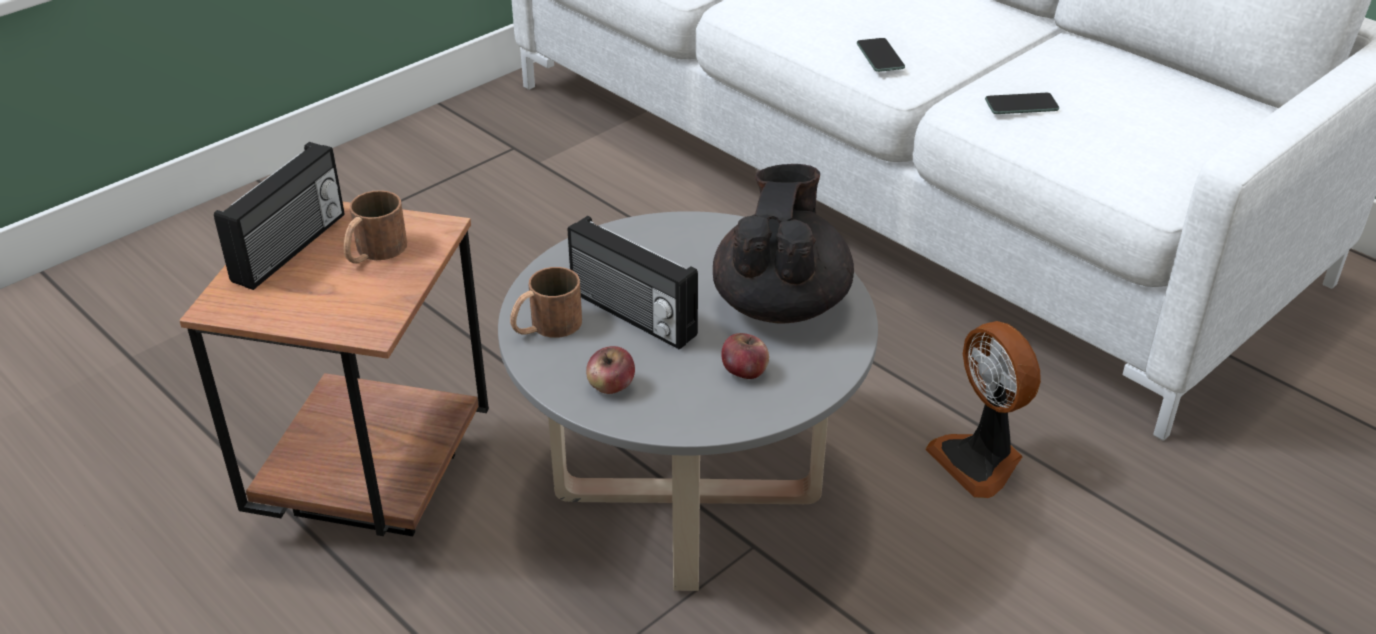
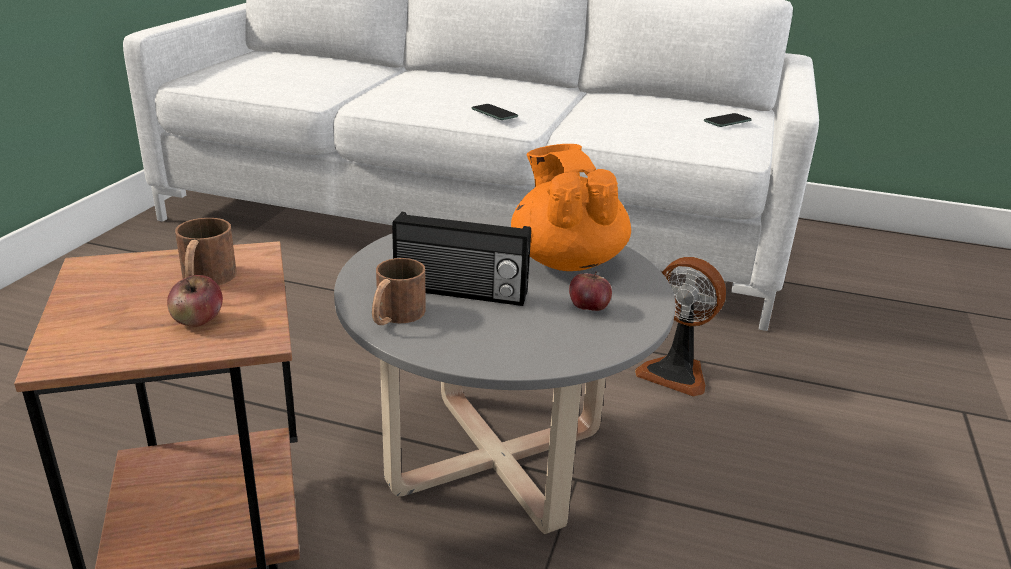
camera: 30 degrees left, 10 degrees down
radio [214,142,344,290] -> none
apple [586,346,635,394] -> apple moved to [167,275,223,327]
black teapot [713,164,854,324] -> orange teapot [511,144,631,271]
phone [985,93,1059,114] -> phone moved to [704,113,752,127]

